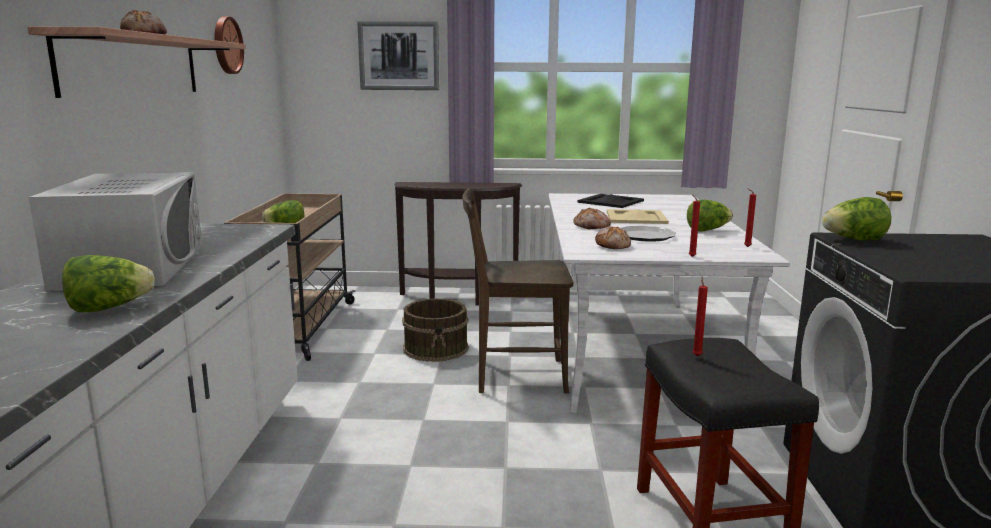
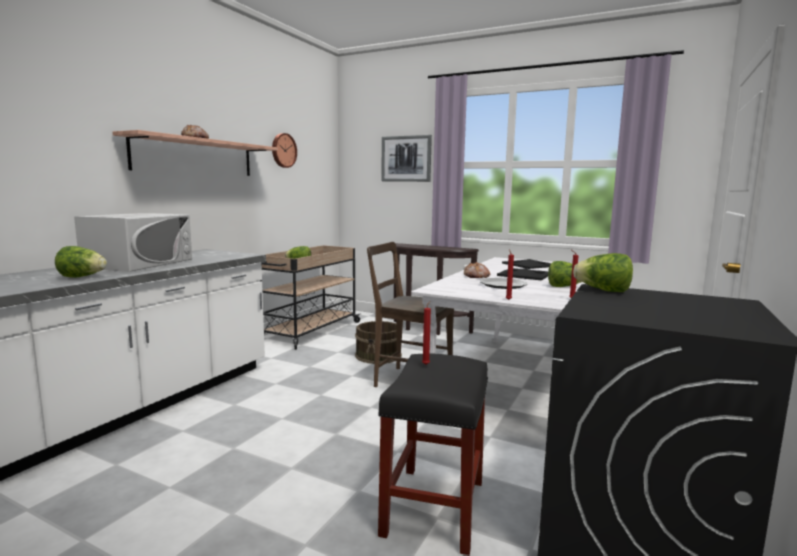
camera: 25 degrees right, 5 degrees down
bread [595,227,631,249] -> none
beige tray [607,209,669,224] -> black tray [497,268,548,281]

